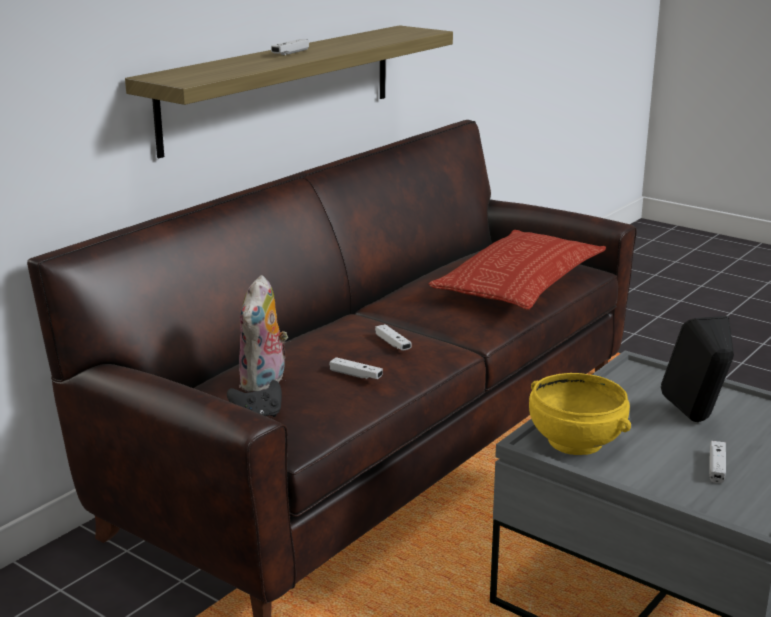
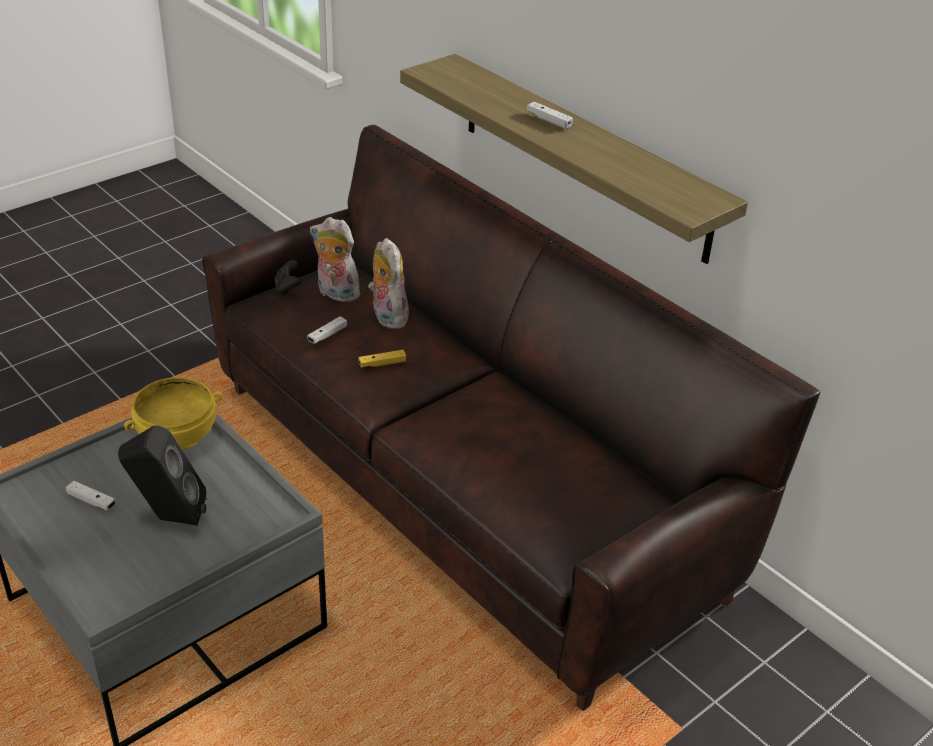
camera: 100 degrees right, 15 degrees up
white game controller [375,324,412,351] -> yellow game controller [358,350,406,367]
pillow [429,230,606,310] -> none
none -> plush toy [368,238,409,329]

